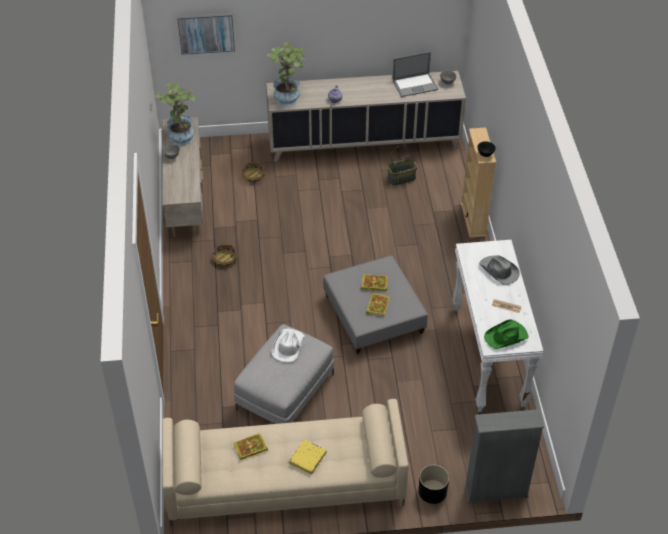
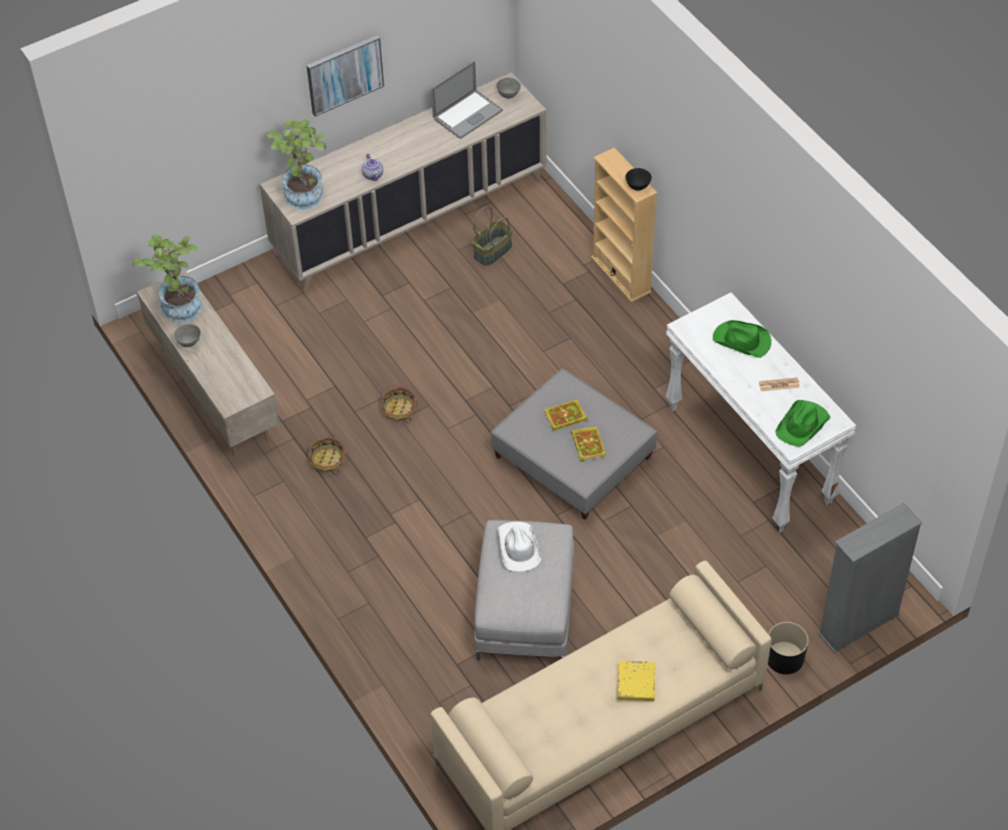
camera: 25 degrees left, 5 degrees up
picture [177,13,235,55] -> picture moved to [307,35,384,117]
book [233,433,268,460] -> none
basket [242,162,265,184] -> basket moved to [380,386,418,423]
grey hat [479,255,520,285] -> green hat [713,320,771,358]

